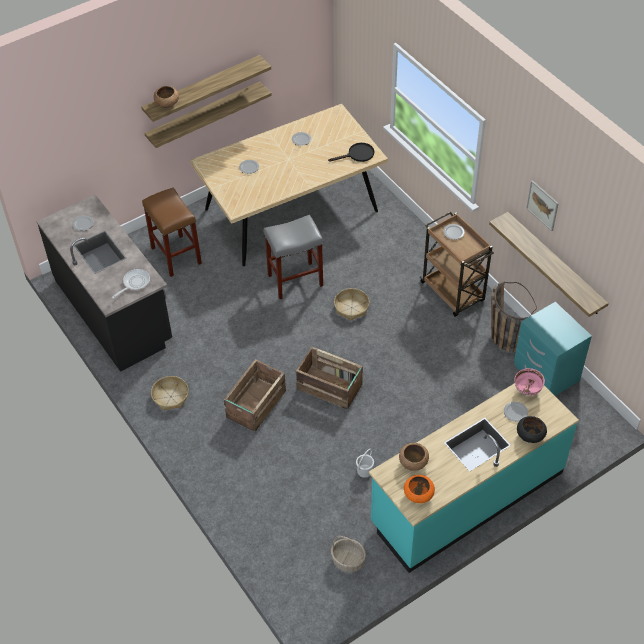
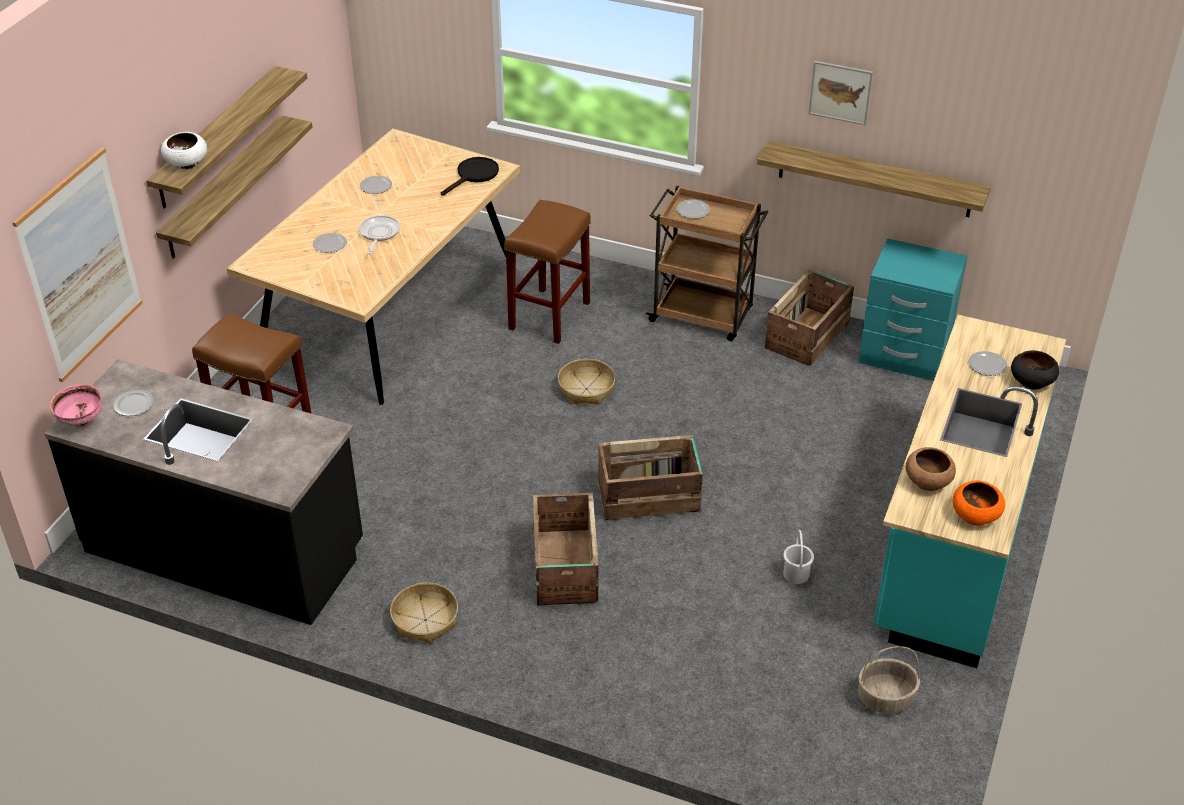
camera: 35 degrees left, 10 degrees down
frying pan [112,269,150,298] -> frying pan moved to [359,215,400,254]
brown bowl [154,86,179,108] -> white bowl [161,132,207,170]
grey stool [263,215,323,299] -> none
basket [491,282,537,352] -> crate [765,269,854,366]
pink bowl [514,368,545,396] -> pink bowl moved to [50,384,102,428]
none -> picture [12,147,142,382]
none -> brown stool [504,200,591,344]

